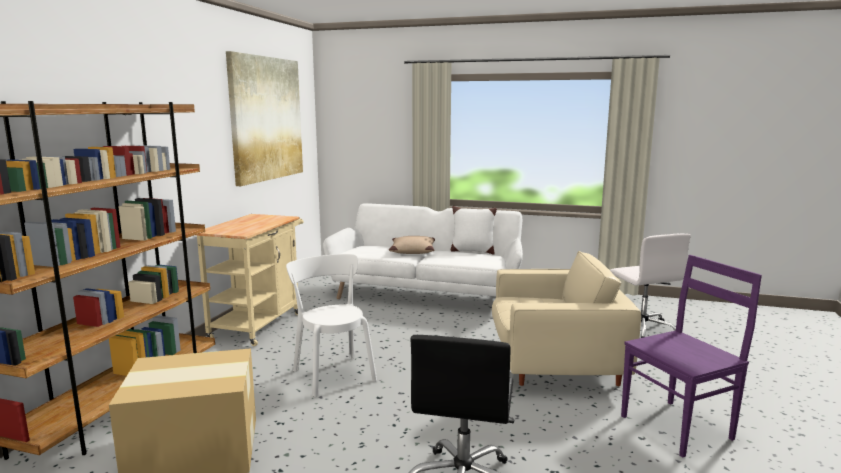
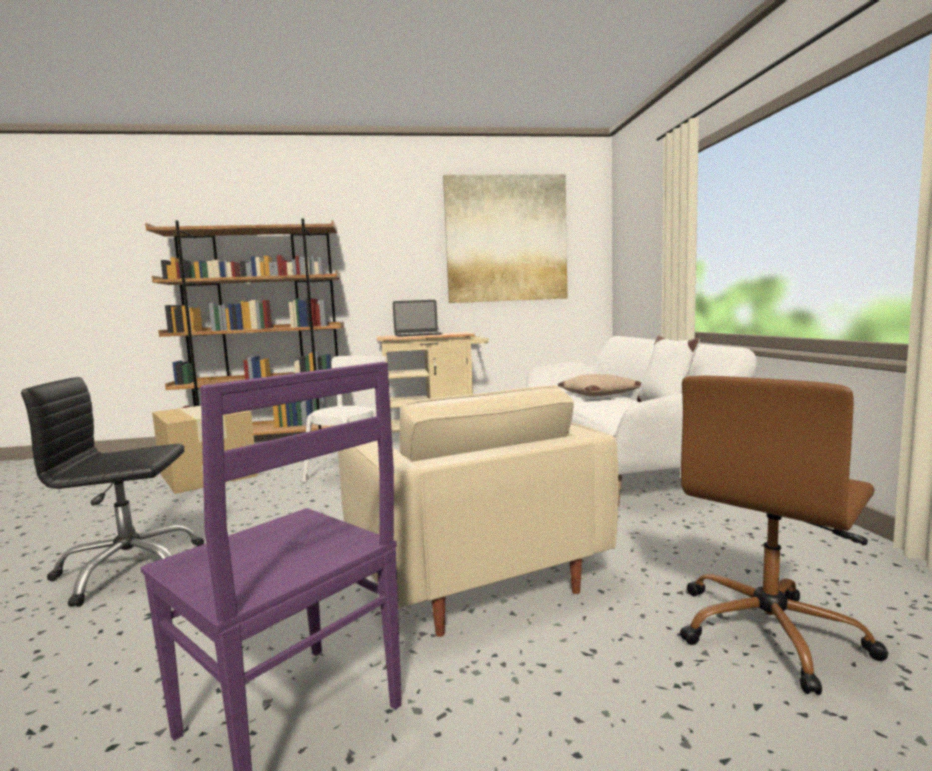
camera: 65 degrees right, 5 degrees down
white office chair [610,233,691,338] -> brown office chair [680,375,889,695]
none -> laptop [393,300,442,337]

